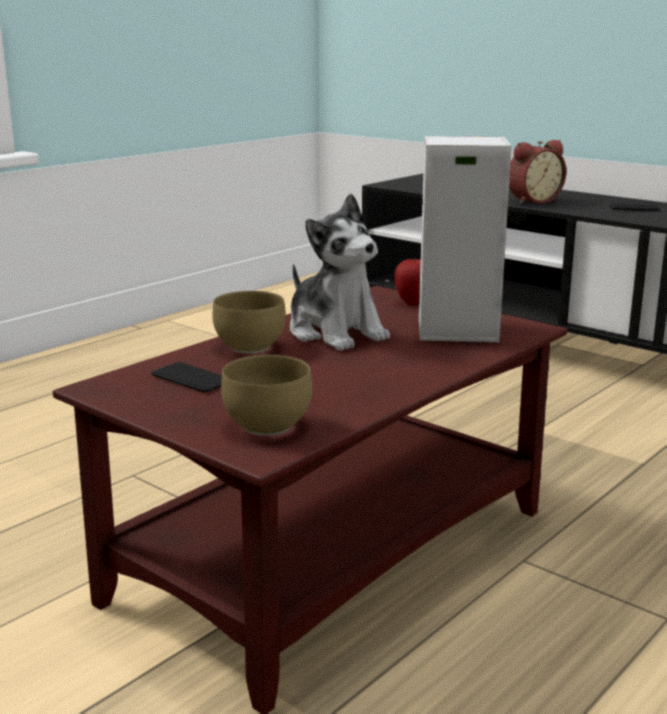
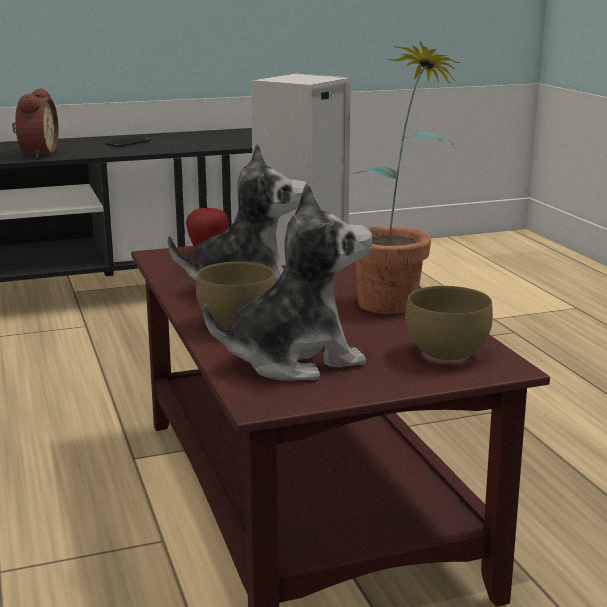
camera: 60 degrees left, 0 degrees up
phone [151,362,222,392] -> plush toy [203,183,372,381]
none -> potted plant [354,41,460,314]

